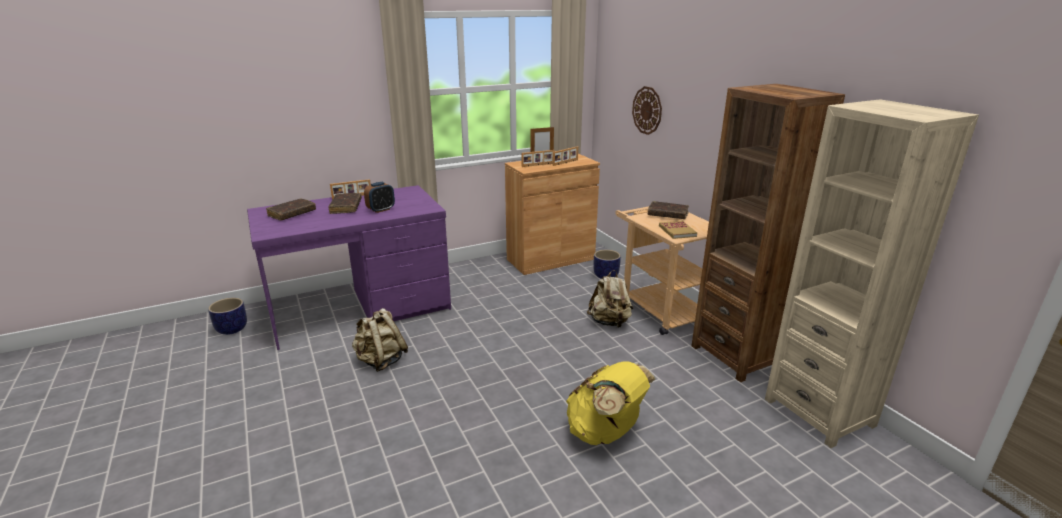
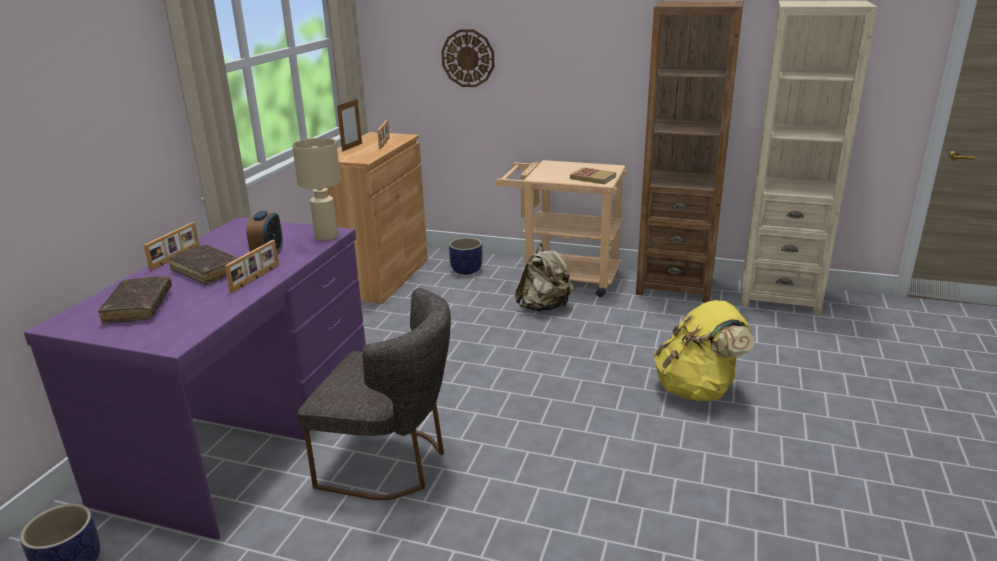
camera: 45 degrees left, 0 degrees up
beige backpack [352,308,408,372] -> grey chair [297,288,451,500]
picture frame [521,150,554,167] -> picture frame moved to [225,240,279,293]
brown book [648,201,689,219] -> none
none -> beige table lamp [292,138,341,241]

